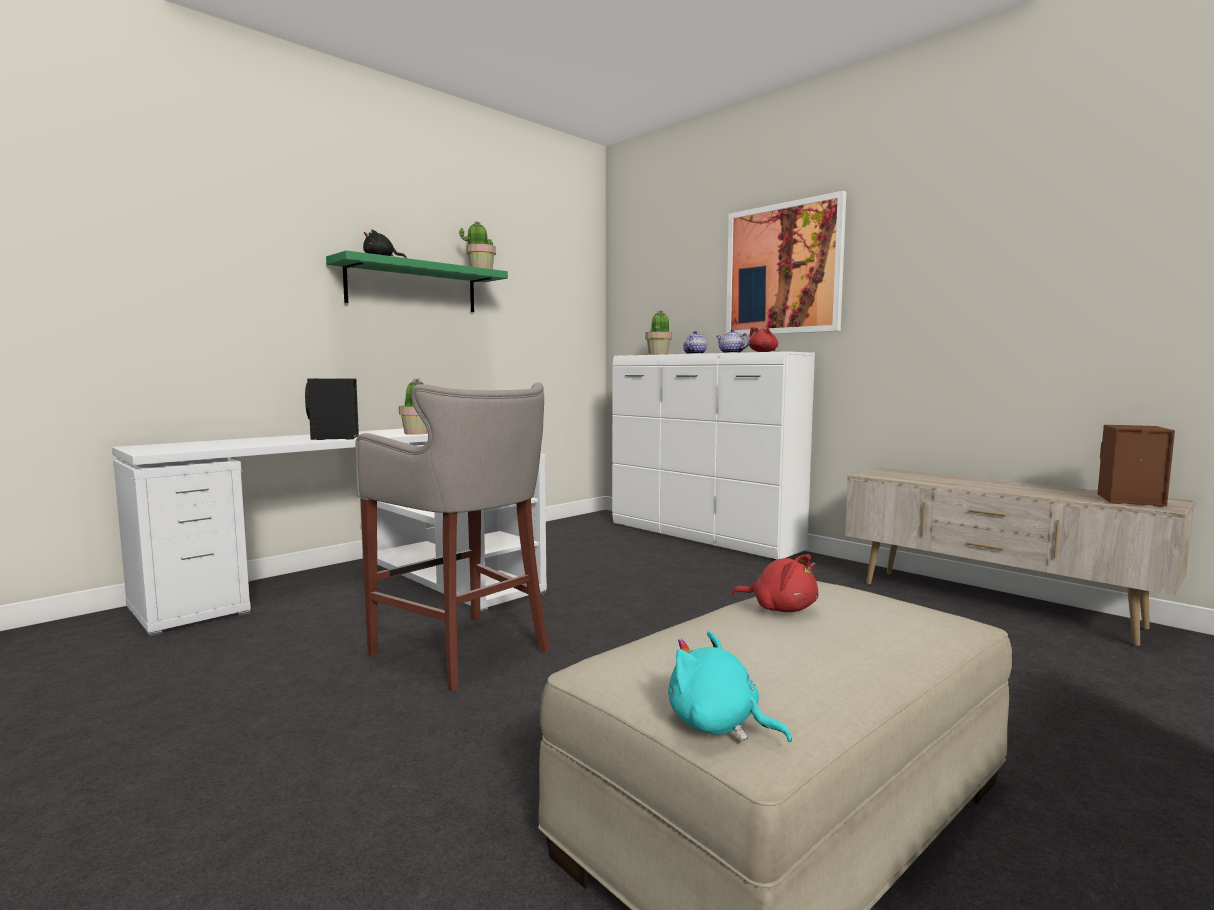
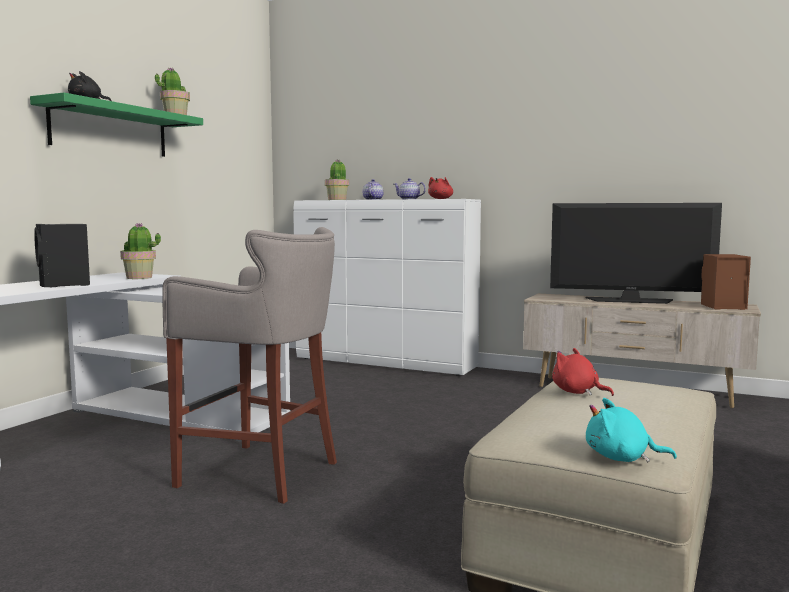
camera: 20 degrees left, 0 degrees up
picture [726,191,846,335] -> none
red plush toy [732,554,818,612] -> red plush toy turned 150 degrees counterclockwise [552,348,614,396]
none -> television [550,203,722,304]

